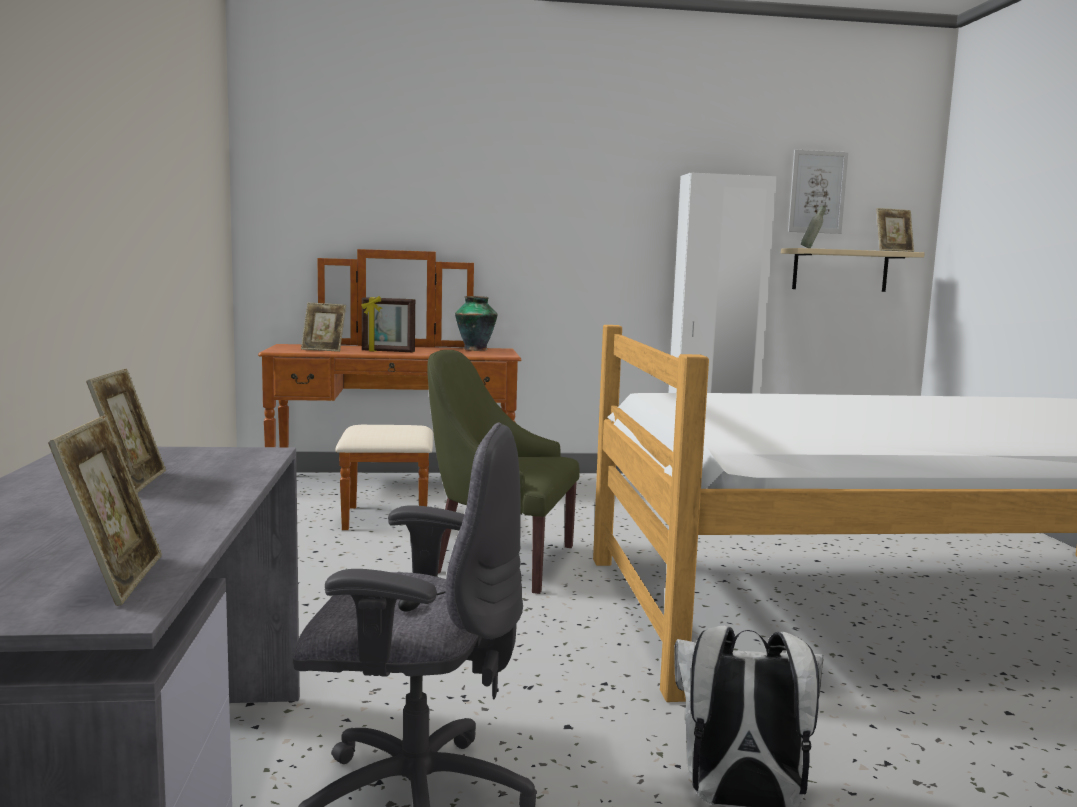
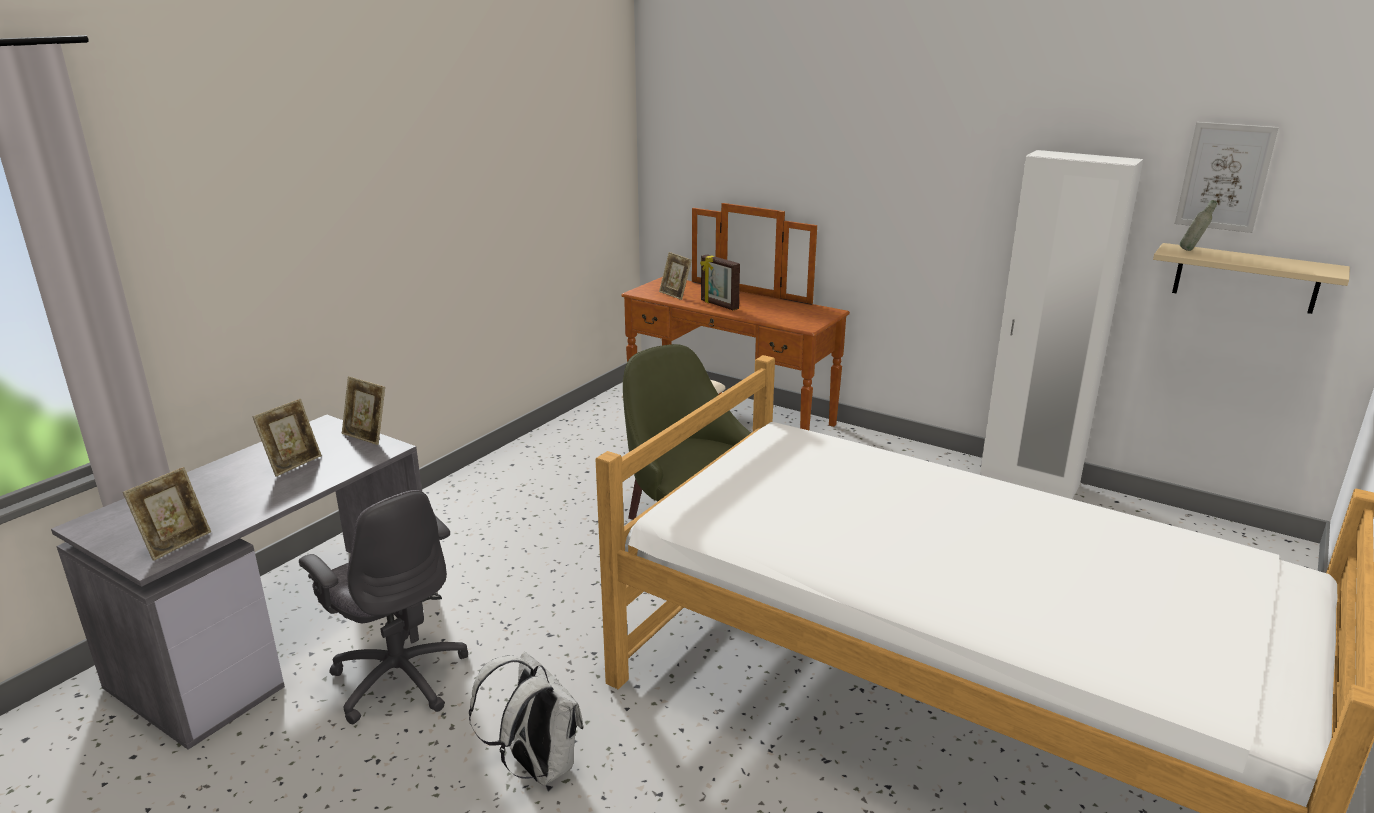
camera: 40 degrees right, 15 degrees up
vase [455,296,498,351] -> none
picture frame [877,208,914,252] -> picture frame moved to [342,376,385,445]

